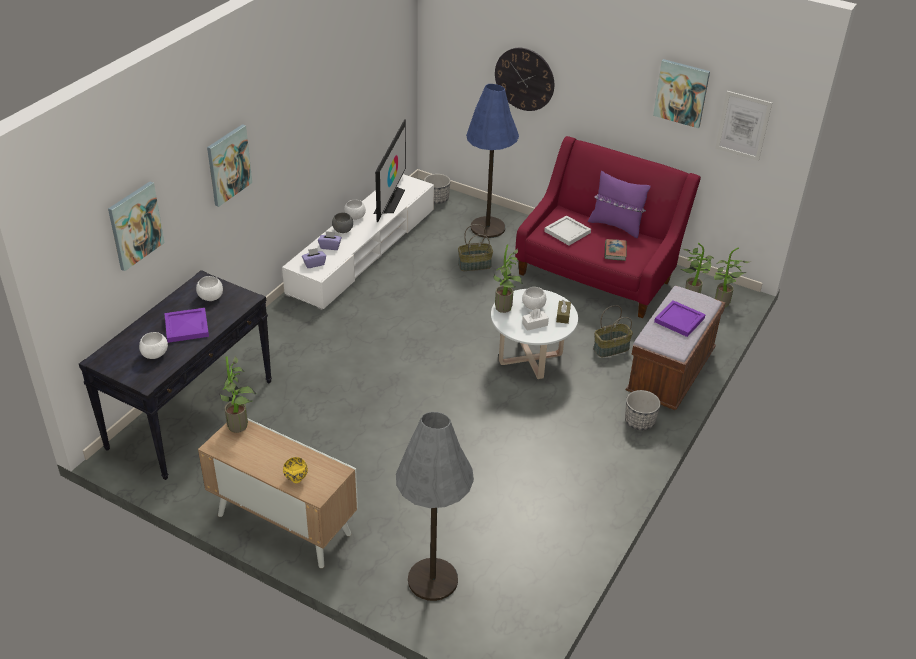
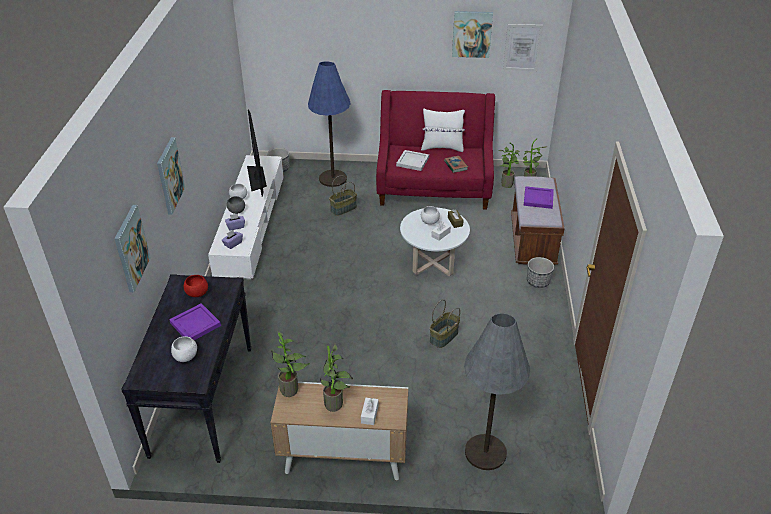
camera: 25 degrees left, 0 degrees up
white bowl [196,276,223,301] -> red bowl [184,275,208,297]
yellow bowl [283,457,308,483] -> white tissue box [361,398,378,425]
potted plant [493,244,523,313] -> potted plant moved to [320,343,353,412]
wall clock [495,48,554,111] -> none
purple pillow [588,171,651,238] -> white pillow [421,108,465,152]
basket [593,305,633,357] -> basket moved to [430,299,460,348]

